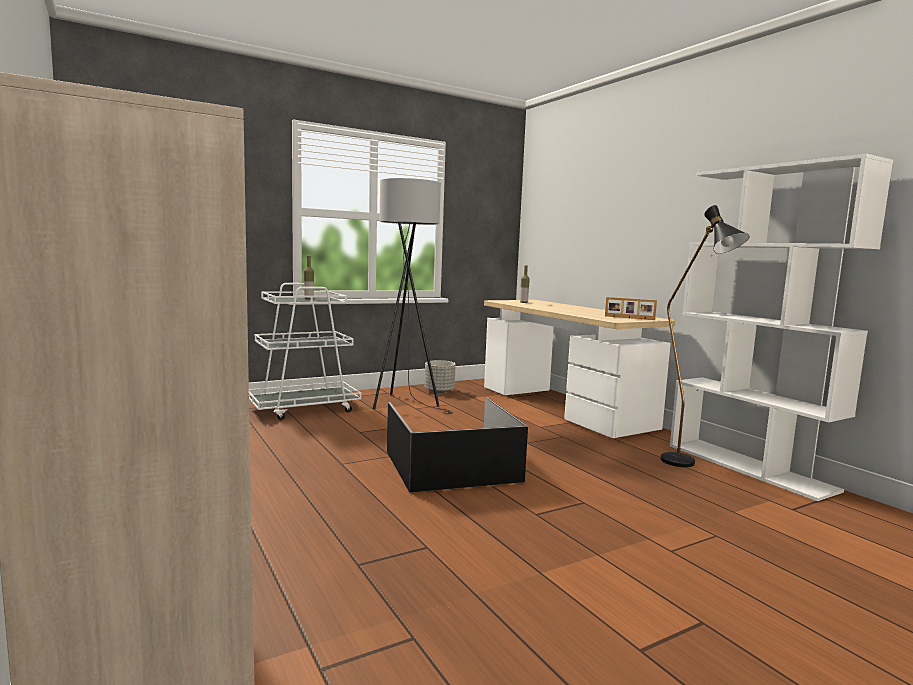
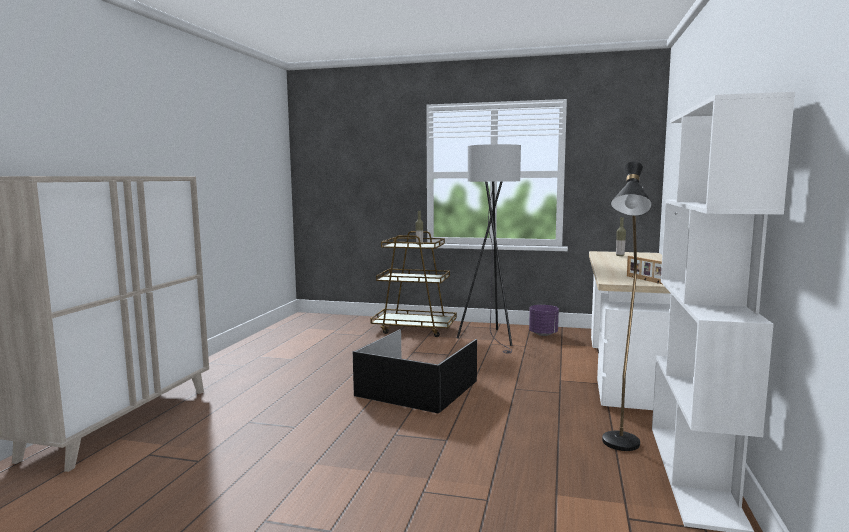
camera: 45 degrees right, 0 degrees up
white cart [249,283,361,420] -> brown cart [370,231,457,337]
grey planter [424,360,456,393] -> purple planter [529,305,559,336]

